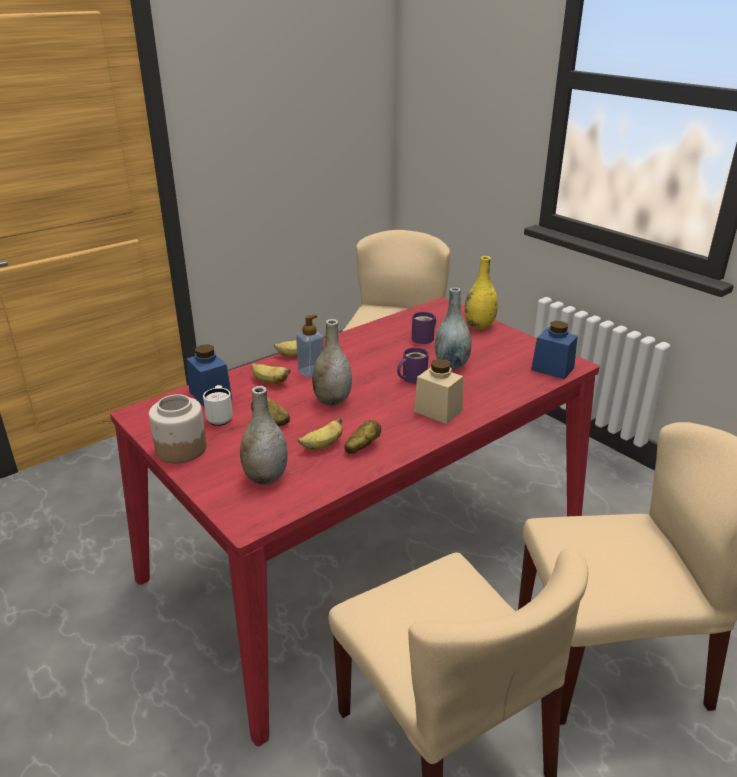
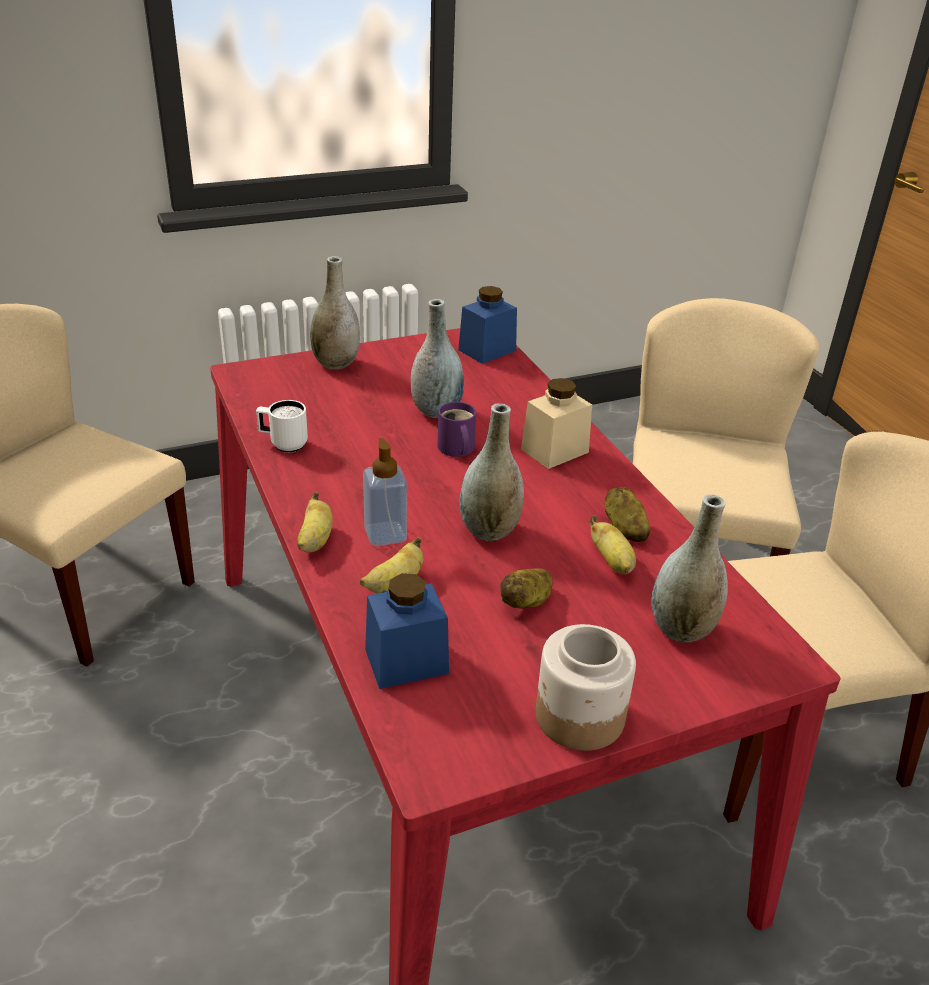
camera: 75 degrees left, 5 degrees up
white mug [203,385,233,426] -> white mug moved to [256,400,308,453]
purple mug [412,312,436,344] -> none
yellow vase [465,256,498,330] -> grey vase [310,256,360,370]

